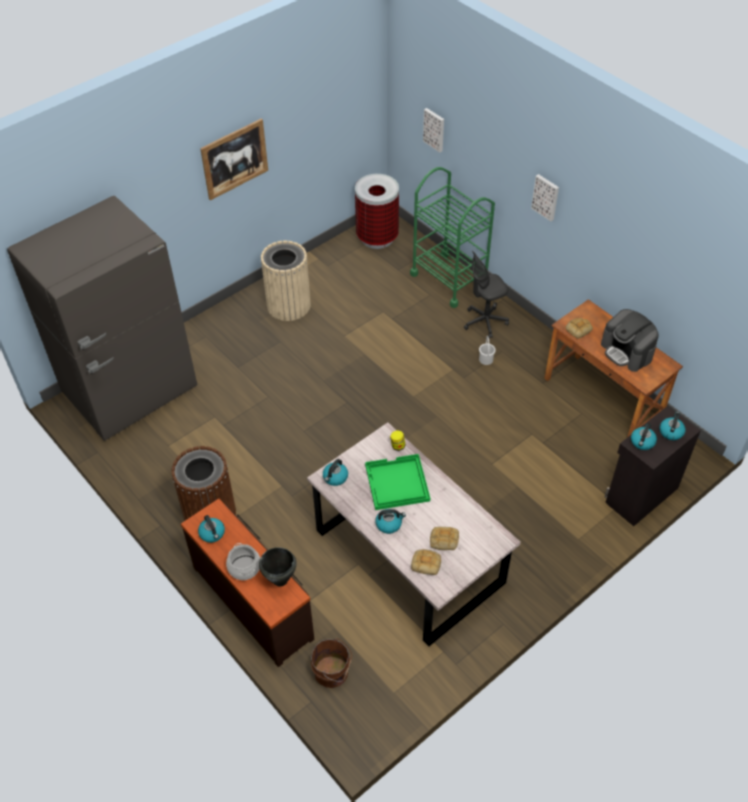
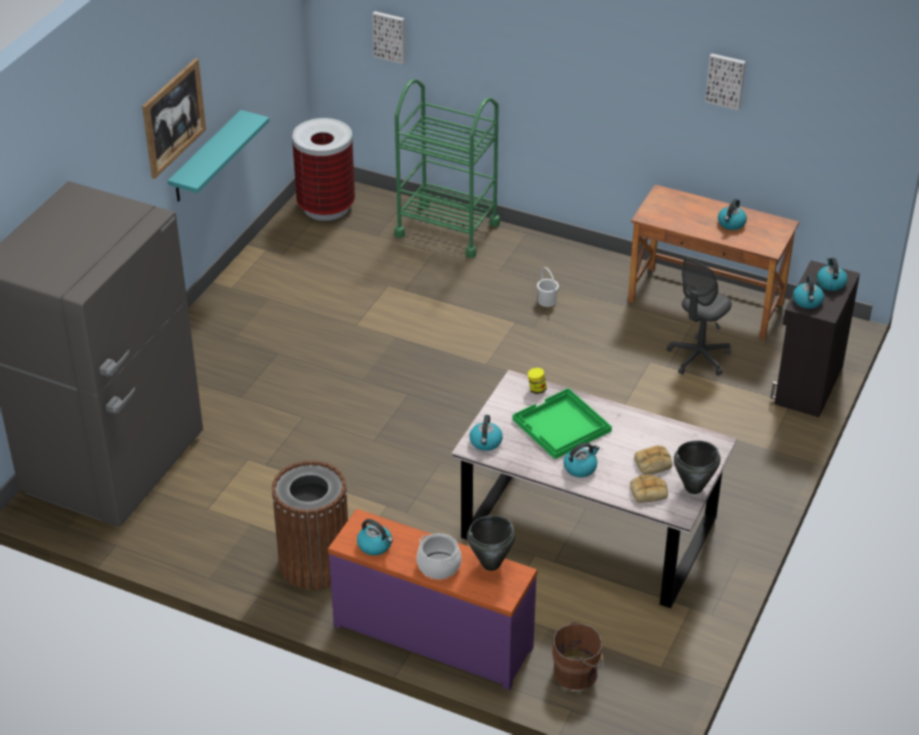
camera: 25 degrees left, 10 degrees down
brown dresser [181,499,314,667] -> purple dresser [328,509,537,690]
beige trash can [261,241,311,321] -> none
grey office chair [464,251,509,338] -> grey office chair moved to [667,257,732,376]
picture [531,174,559,221] -> picture moved to [705,53,746,110]
bread [566,318,593,339] -> none
coffee machine [601,309,659,372] -> kettle [718,199,747,230]
none -> turquoise shelf [168,110,270,202]
none -> black cooking pot [674,441,720,494]

